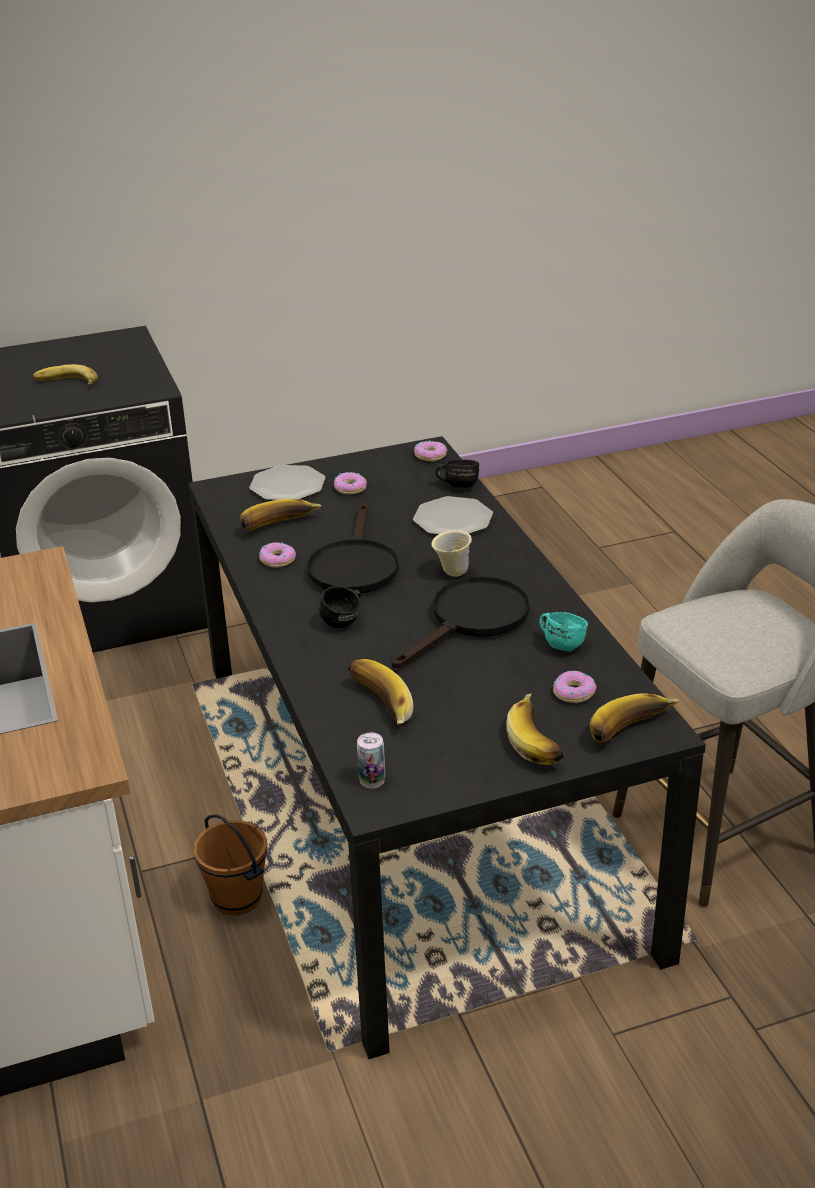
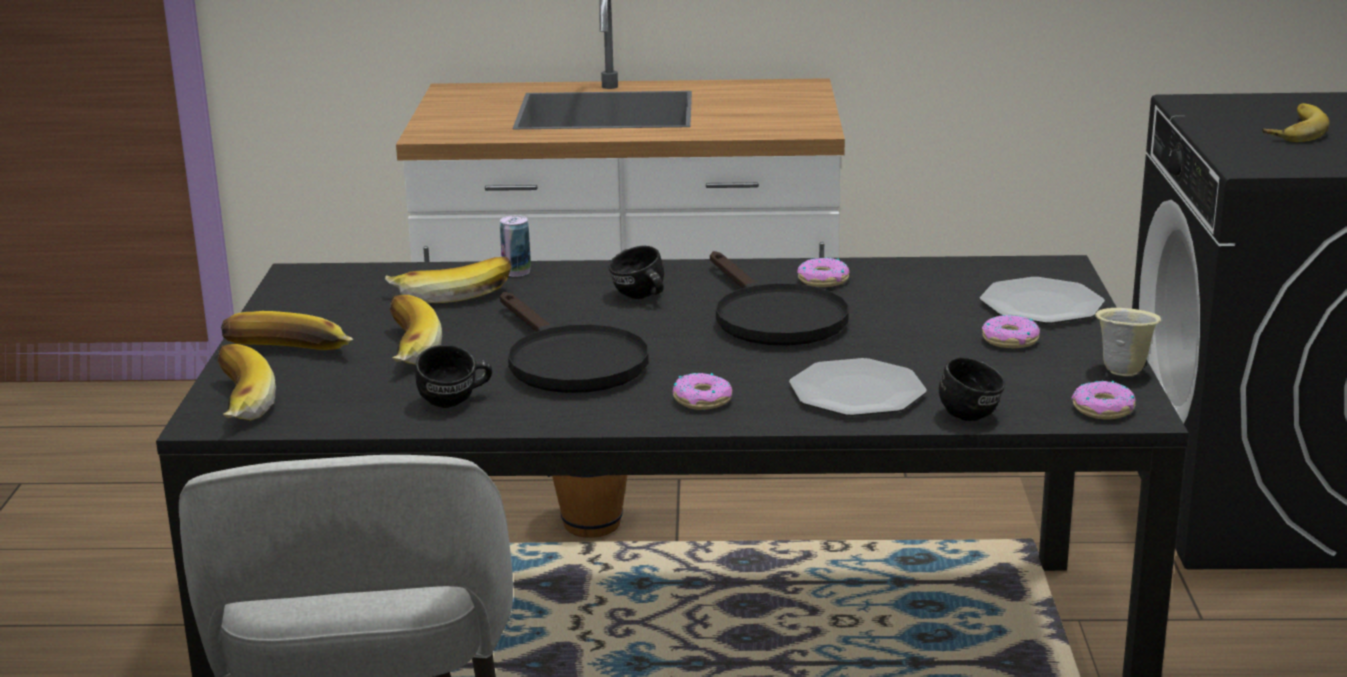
camera: 110 degrees right, 10 degrees down
banana [240,499,321,531] -> banana moved to [390,295,442,365]
black frying pan [307,502,399,594] -> black frying pan turned 135 degrees counterclockwise [710,251,849,346]
can [357,732,385,788] -> can moved to [500,215,531,277]
beige mug [431,530,472,577] -> beige mug moved to [1095,308,1161,376]
turquoise mug [539,612,588,651] -> black mug [415,345,492,408]
donut [553,671,597,703] -> donut moved to [673,373,732,410]

